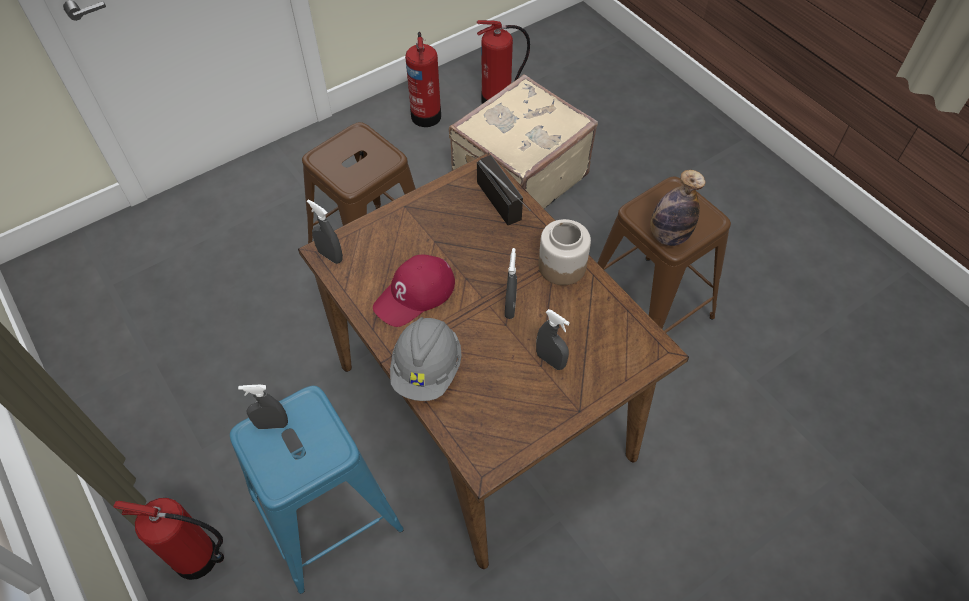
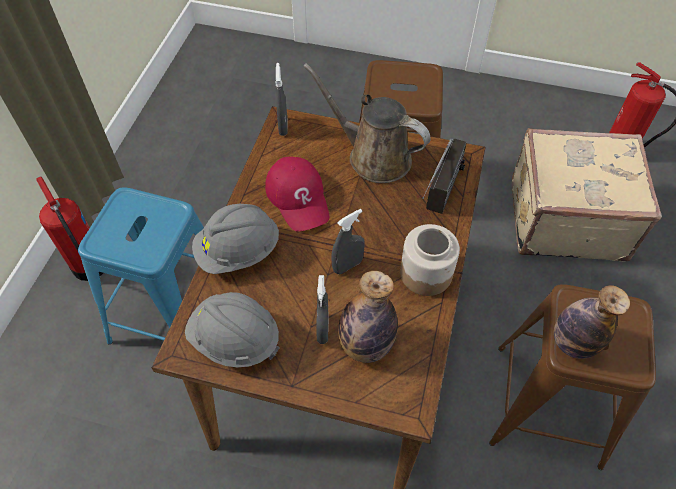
camera: 50 degrees right, 0 degrees up
grey spray bottle [238,385,288,429] -> none
red cap [373,255,455,327] -> red cap turned 120 degrees counterclockwise [265,157,329,232]
fire extinguisher [405,32,441,127] -> none
none -> grey hard hat [185,292,280,368]
none -> brown watering can [303,63,431,183]
none -> bottle [338,271,398,363]

